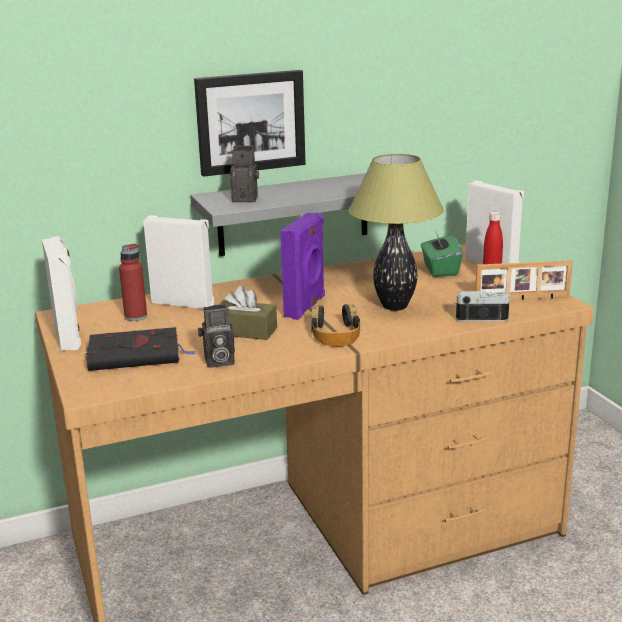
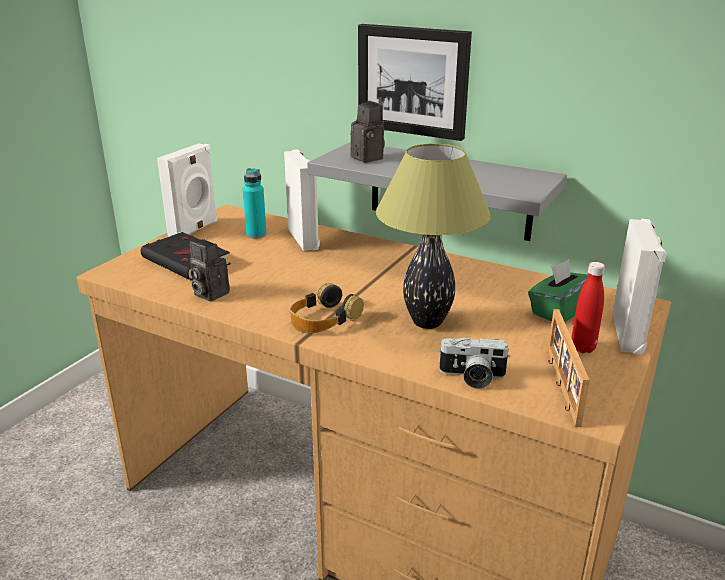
camera: 50 degrees right, 5 degrees up
red bottle [119,244,147,321] -> turquoise bottle [243,168,267,239]
brown tissue box [218,286,277,340] -> none
purple speaker [280,213,325,320] -> none
camera [454,291,511,322] -> camera turned 135 degrees clockwise [438,337,510,389]
picture frame [475,260,573,300] -> picture frame turned 45 degrees clockwise [548,309,590,427]

